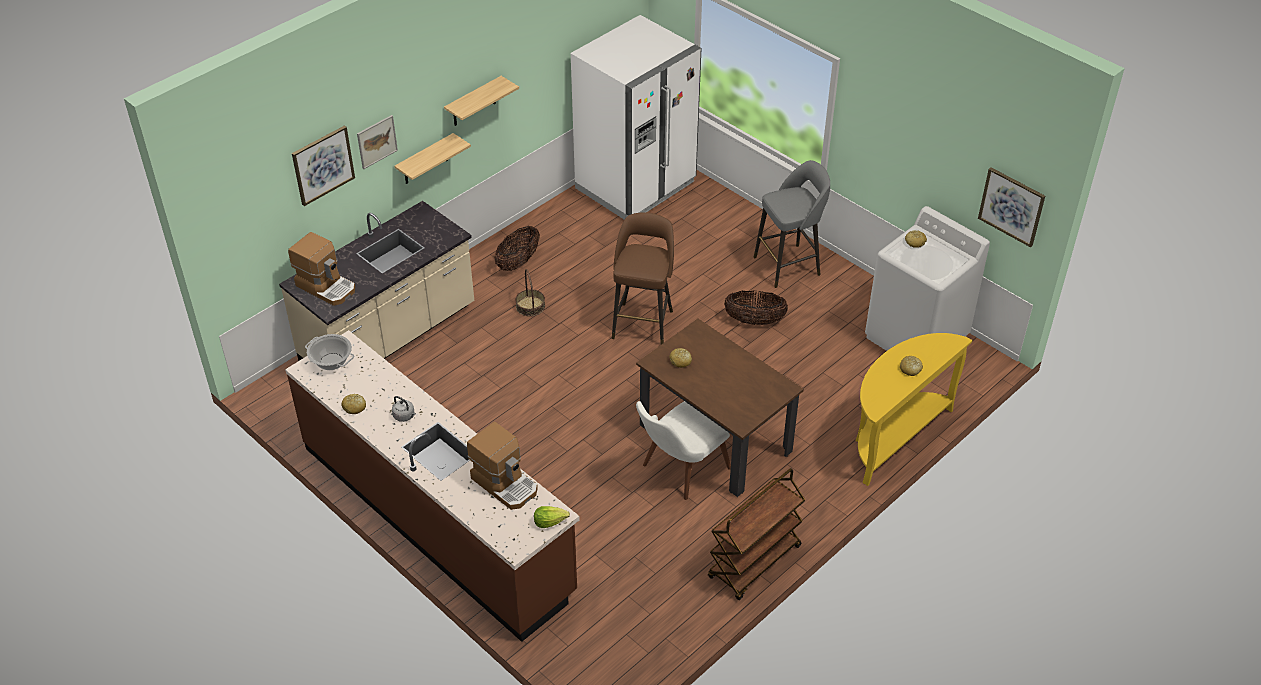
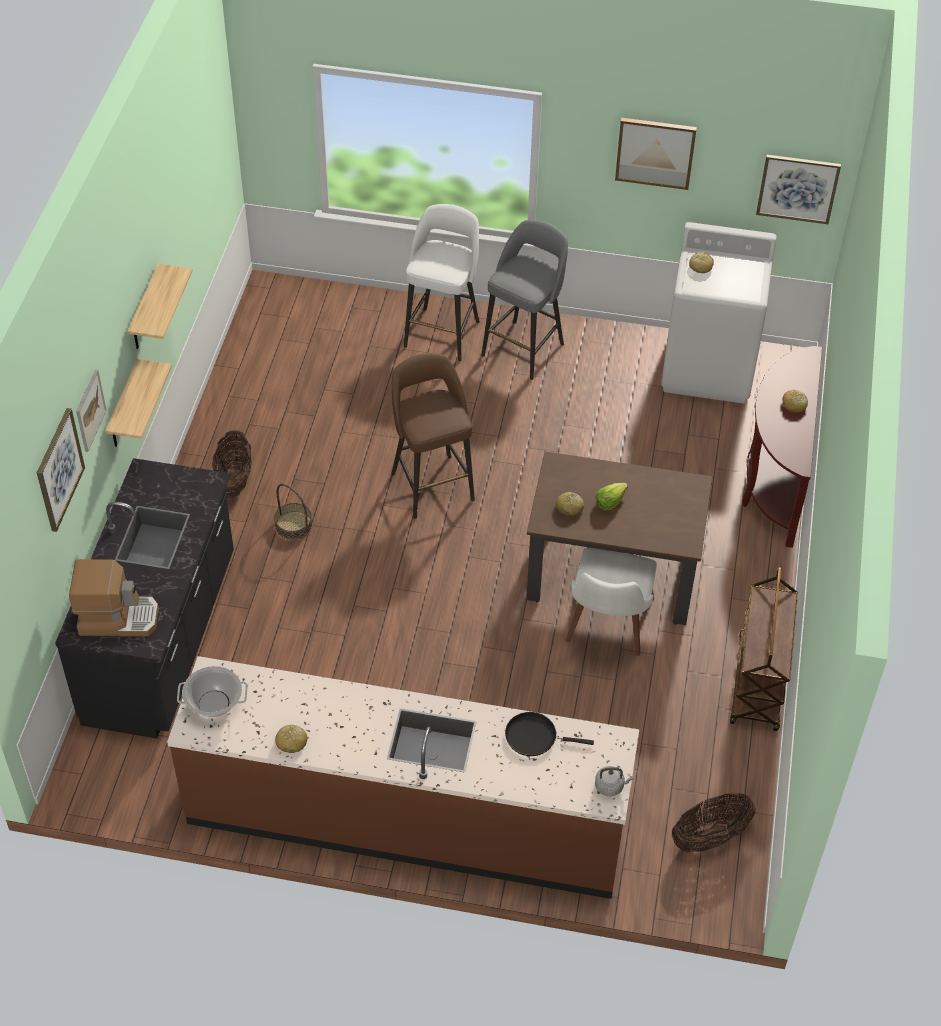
camera: 35 degrees left, 5 degrees up
beige counter [279,201,474,361] -> black counter [55,458,234,739]
grey kettle [392,396,416,422] -> grey kettle moved to [595,766,634,797]
coffee machine [467,422,538,510] -> black frying pan [505,712,594,756]
lettuce [534,506,570,528] -> lettuce moved to [595,483,628,511]
white fridge [571,15,701,220] -> none
basket [724,290,788,325] -> basket moved to [672,793,755,852]
yellow console table [855,333,972,486] -> brown console table [742,346,822,548]
none -> white stool [404,204,480,361]
none -> picture [615,118,697,190]

